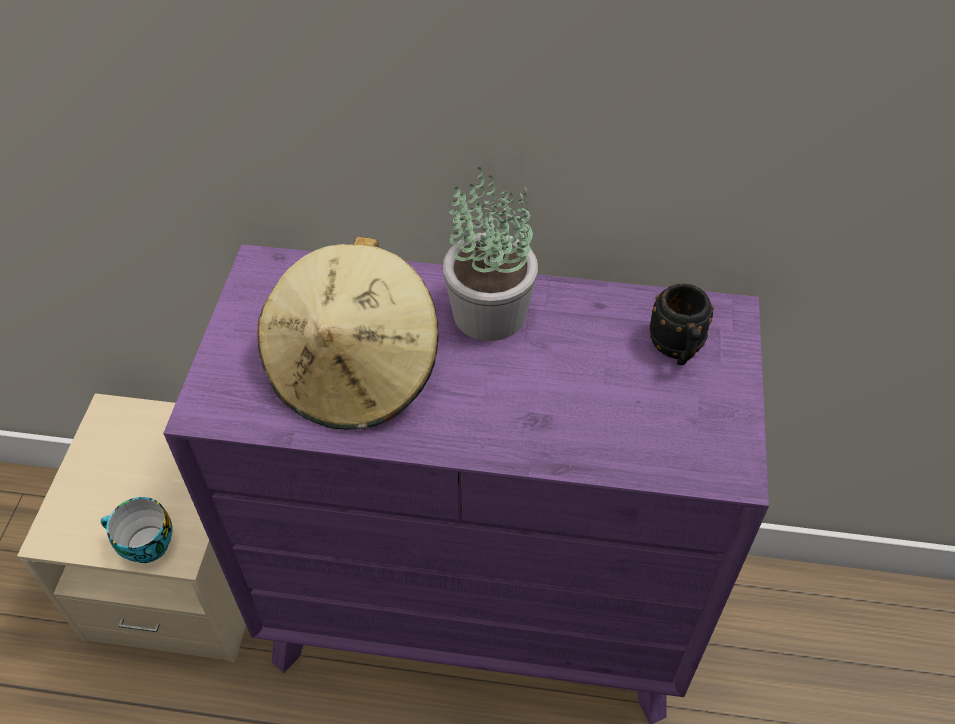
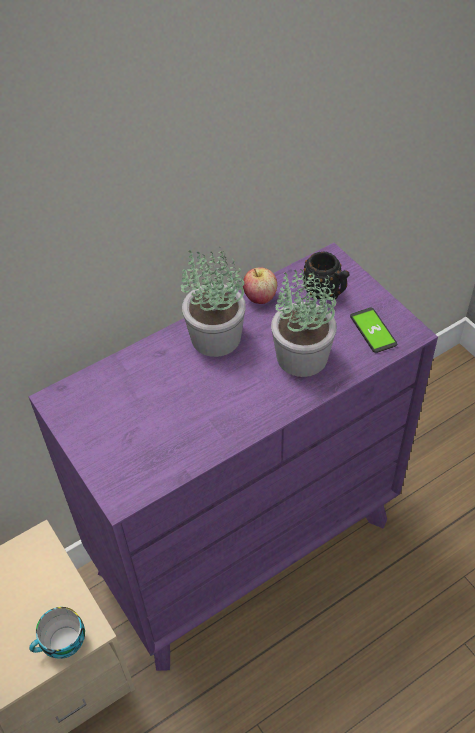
camera: 40 degrees left, 0 degrees up
beige hat [257,237,439,430] -> none
none -> apple [243,267,277,304]
none -> potted plant [271,269,337,377]
none -> phone [350,308,397,353]

